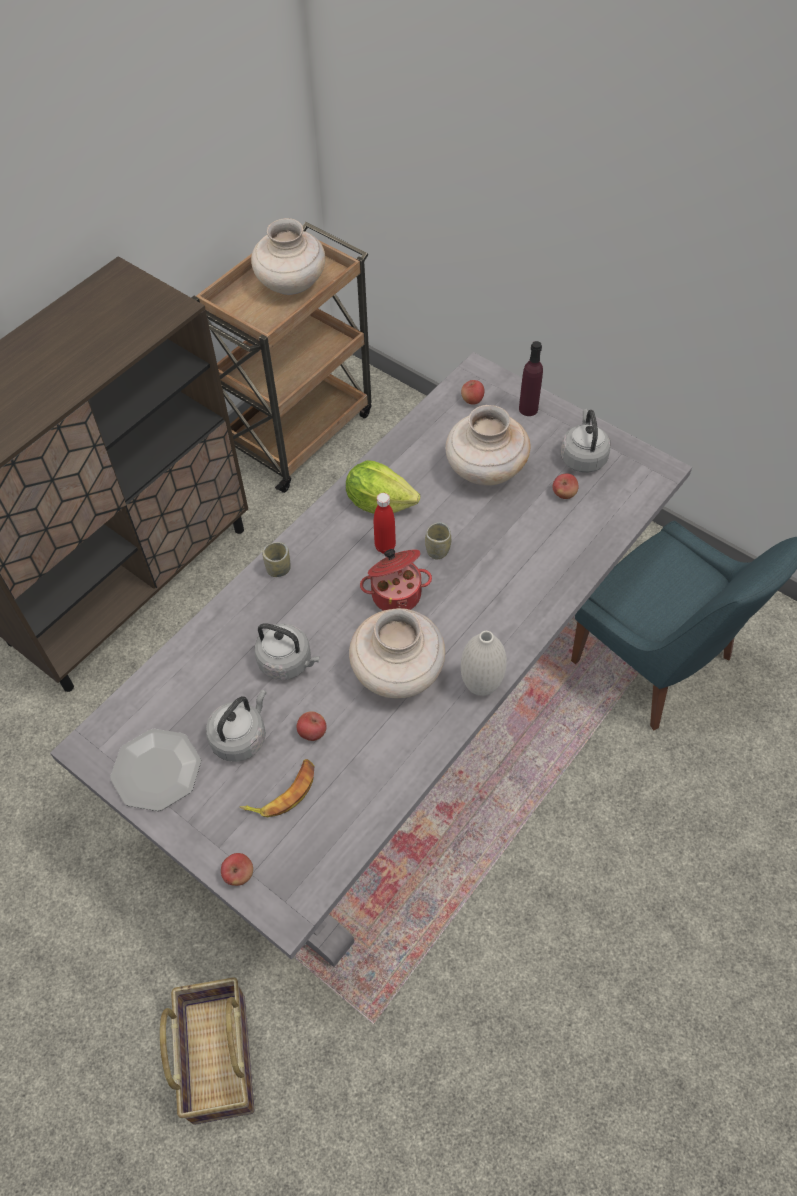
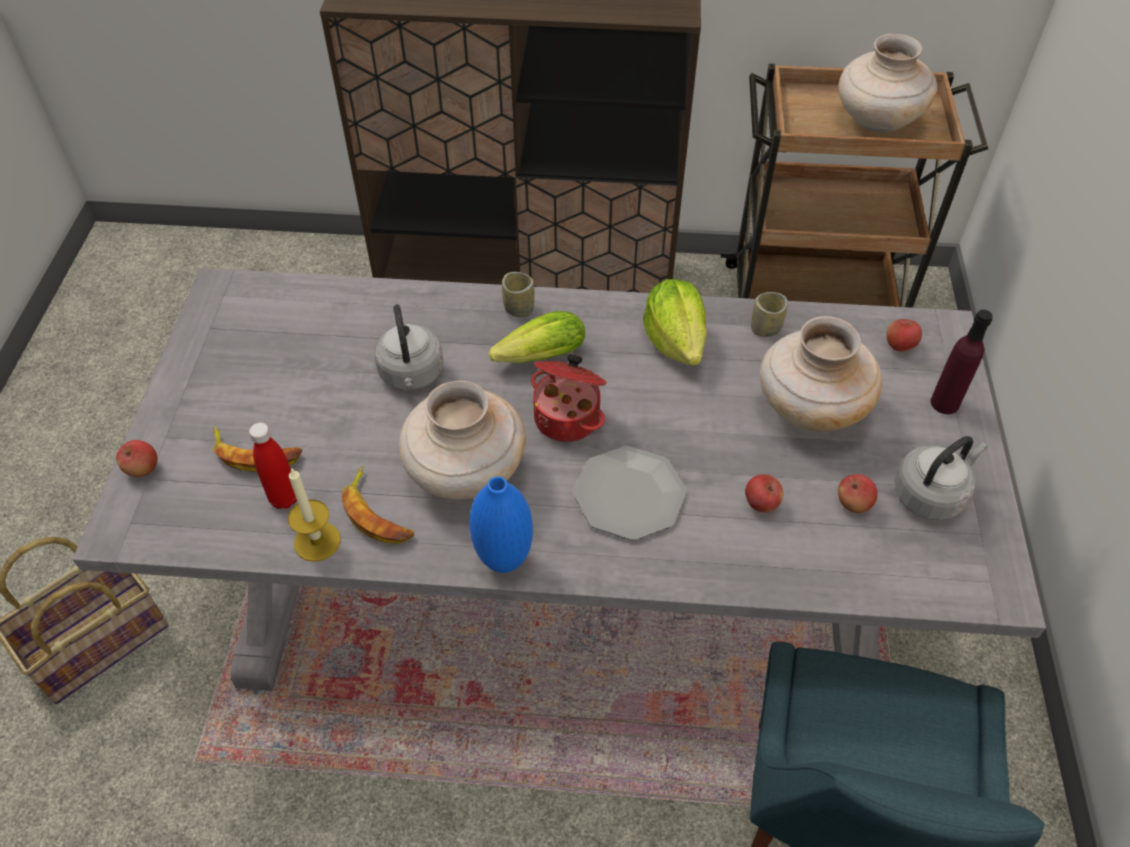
camera: 55 degrees right, 5 degrees down
plate [110,729,201,811] -> plate moved to [573,446,687,540]
grey kettle [206,690,266,762] -> none
apple [297,711,327,741] -> apple moved to [745,474,784,513]
red bottle [374,493,396,554] -> red bottle moved to [249,423,297,509]
cup [425,522,451,559] -> cup moved to [751,292,788,337]
white vase [461,631,507,696] -> blue vase [469,476,533,573]
none -> candle [288,467,341,562]
none -> banana [342,466,414,544]
none -> lettuce [489,311,585,363]

